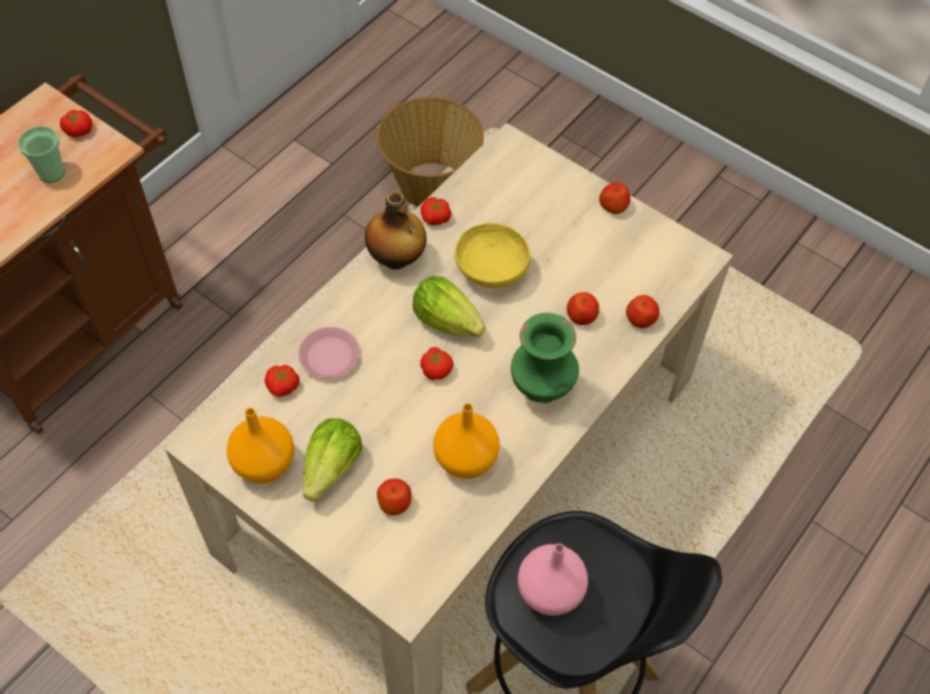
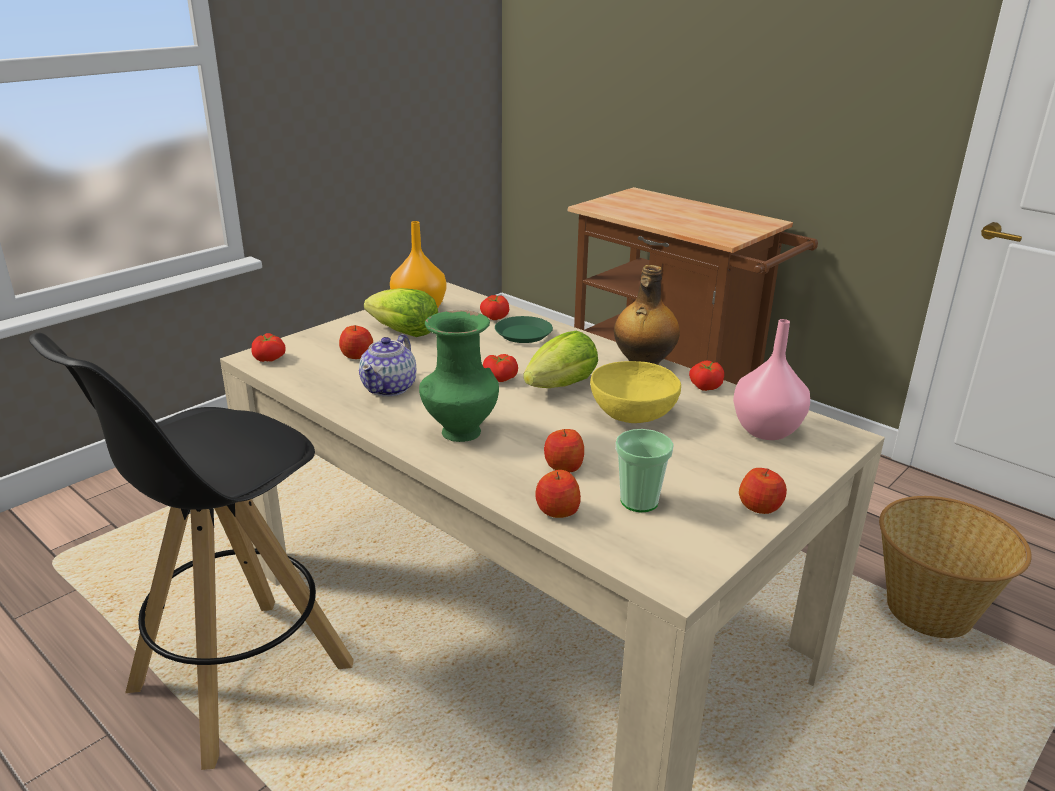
camera: 95 degrees right, 30 degrees down
cup [18,126,65,183] -> cup moved to [615,429,674,512]
tomato [60,110,92,137] -> tomato moved to [251,333,286,362]
pink plate [299,327,360,379] -> green plate [495,316,553,343]
orange vase [433,403,500,479] -> teapot [359,334,416,397]
pink vase [518,543,588,616] -> pink vase moved to [733,319,810,440]

